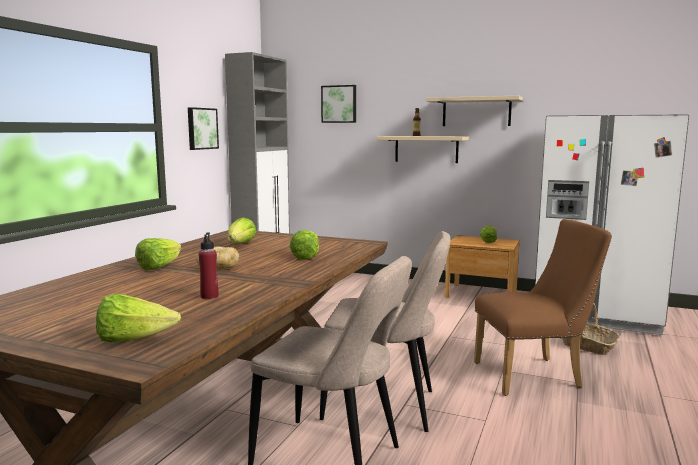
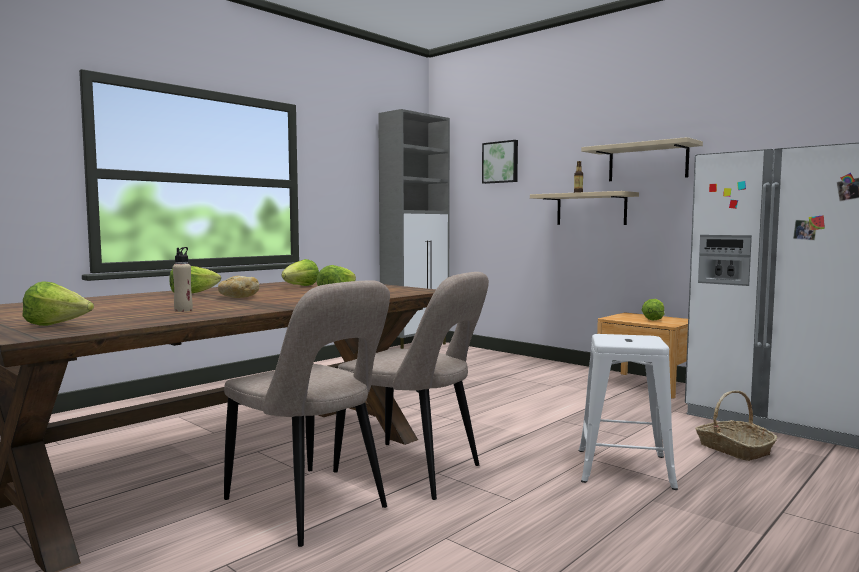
camera: 20 degrees right, 5 degrees down
picture [188,107,219,150] -> none
red bottle [199,232,218,299] -> beige bottle [173,247,193,312]
brown chair [474,219,612,396] -> white stool [579,334,678,490]

